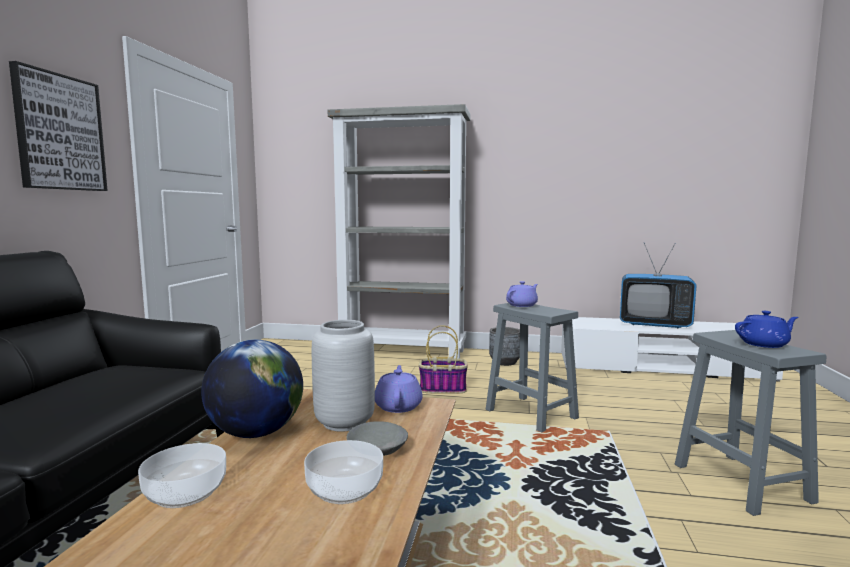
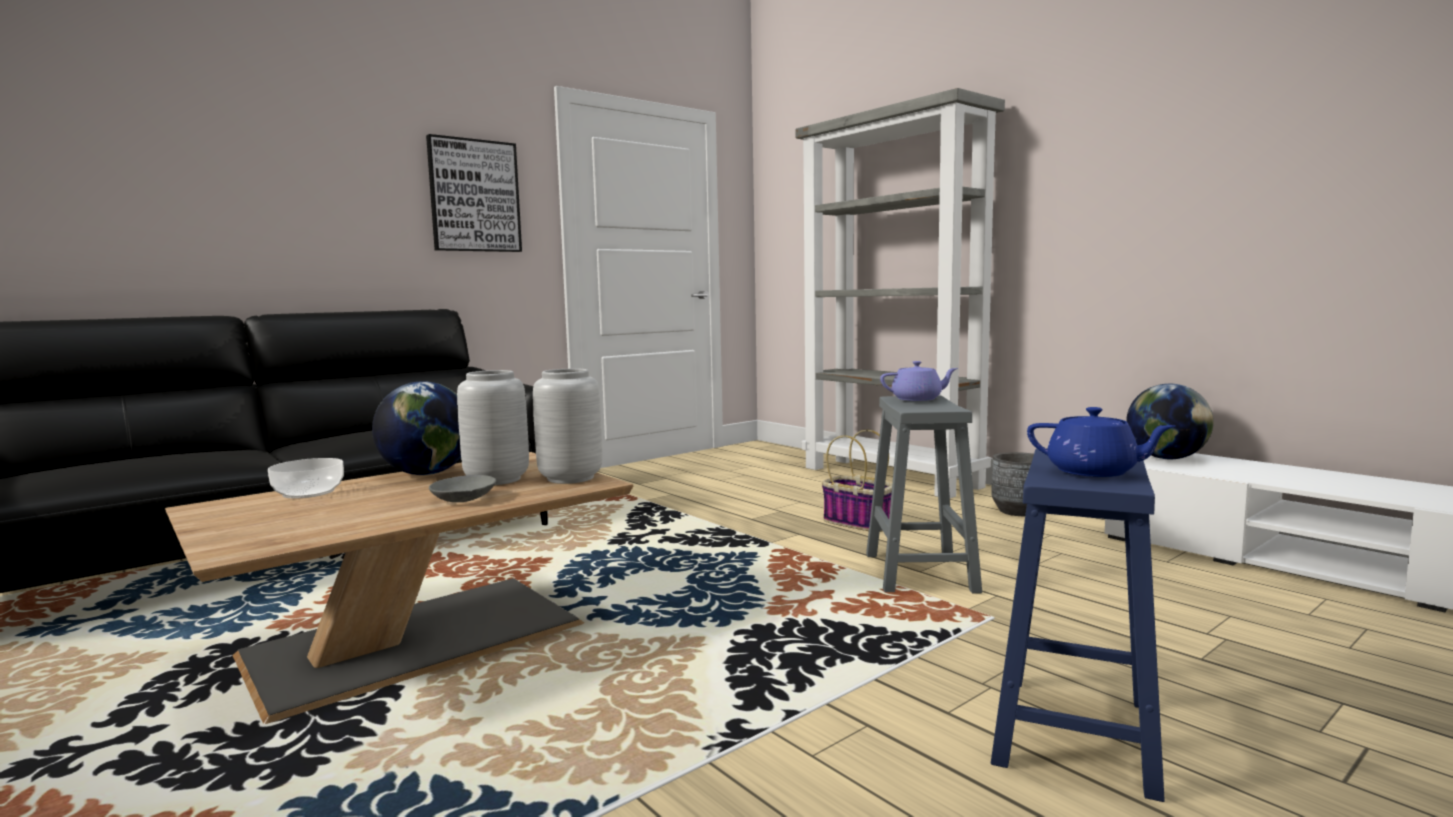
camera: 40 degrees right, 0 degrees up
bowl [304,440,383,504] -> none
purple teapot [375,365,423,413] -> grey vase [533,369,602,484]
television [620,243,697,328] -> none
grey stool [675,330,827,516] -> blue stool [991,448,1165,802]
none -> globe [1126,384,1214,459]

